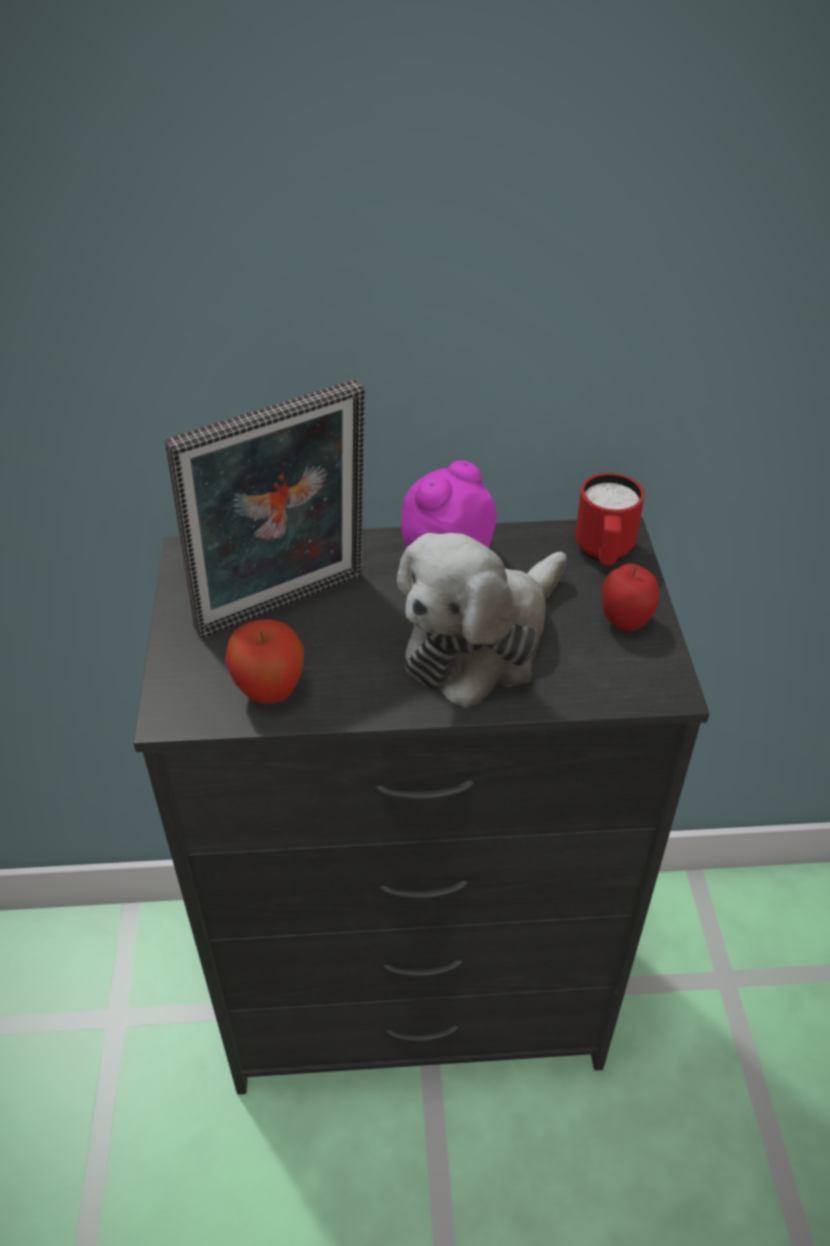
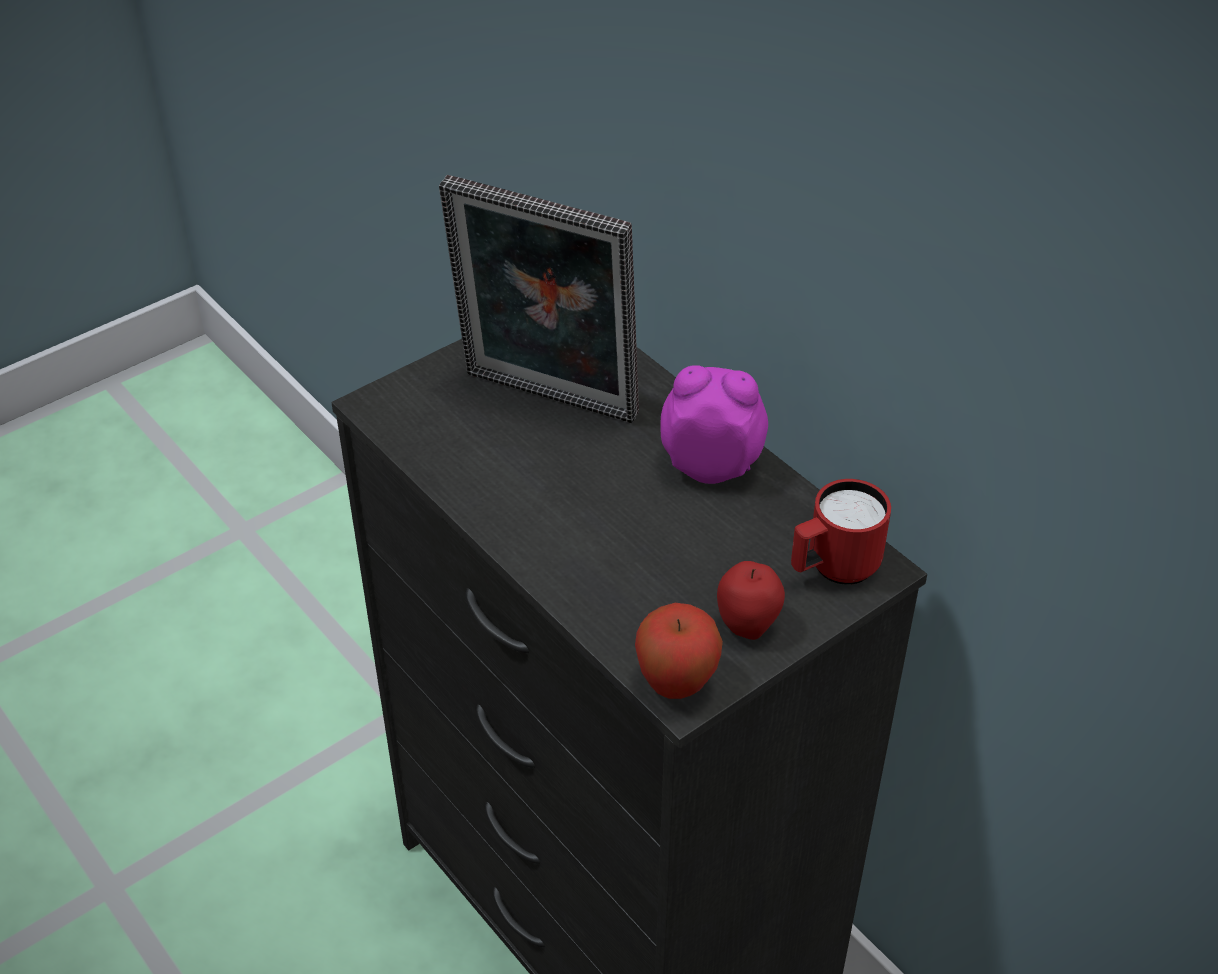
camera: 55 degrees right, 0 degrees up
apple [225,619,304,704] -> apple moved to [635,603,723,699]
plush toy [397,533,567,708] -> none

